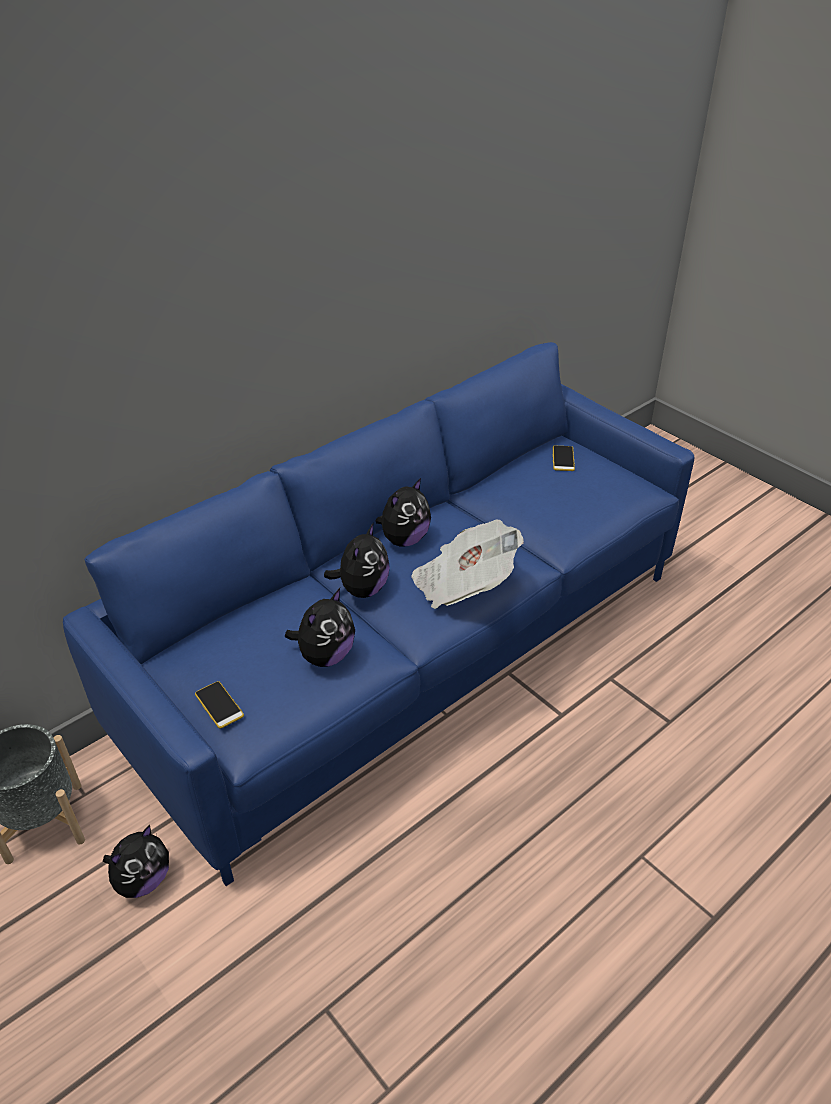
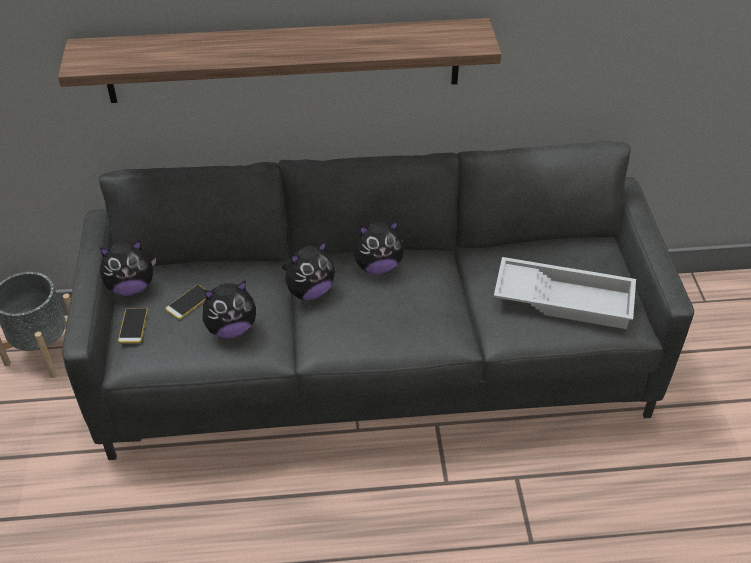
camera: 35 degrees right, 5 degrees up
blue sofa [63,342,694,886] -> grey sofa [62,141,694,460]
plush toy [103,825,169,898] -> plush toy moved to [100,240,156,296]
newspaper [411,520,524,609] -> none
phone [553,446,575,471] -> phone moved to [165,285,206,319]
none -> shelf [58,18,501,103]
none -> white tray [494,257,636,329]

